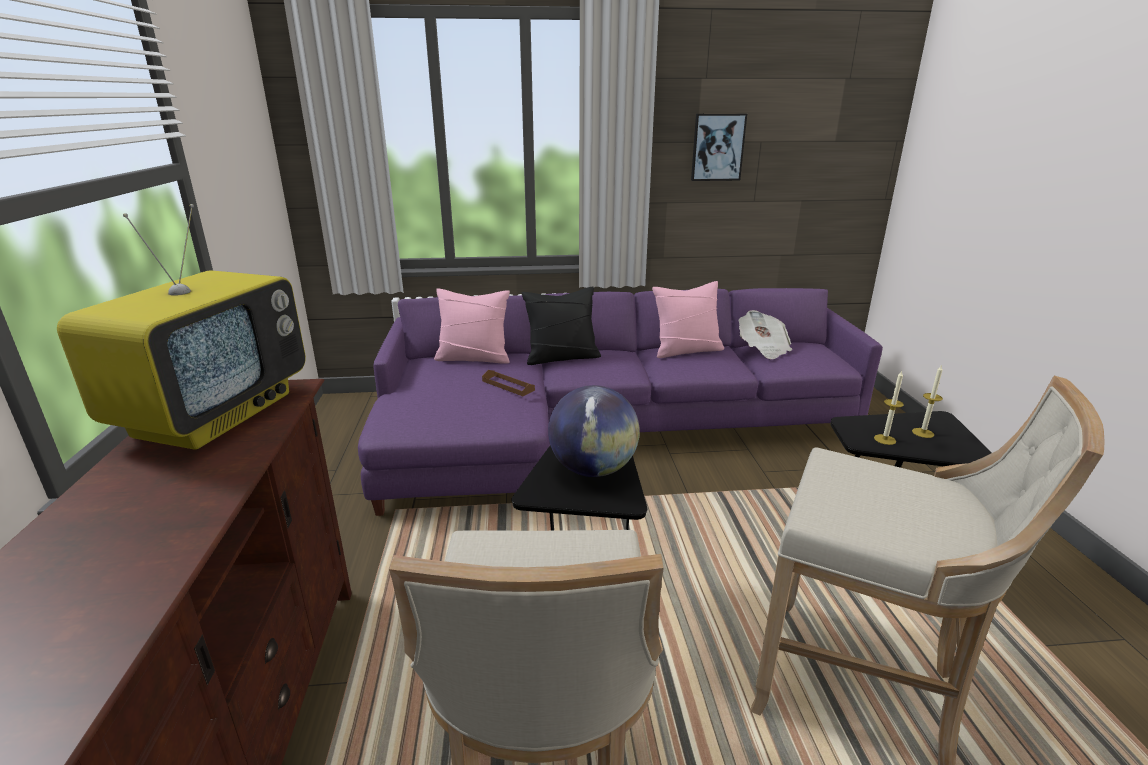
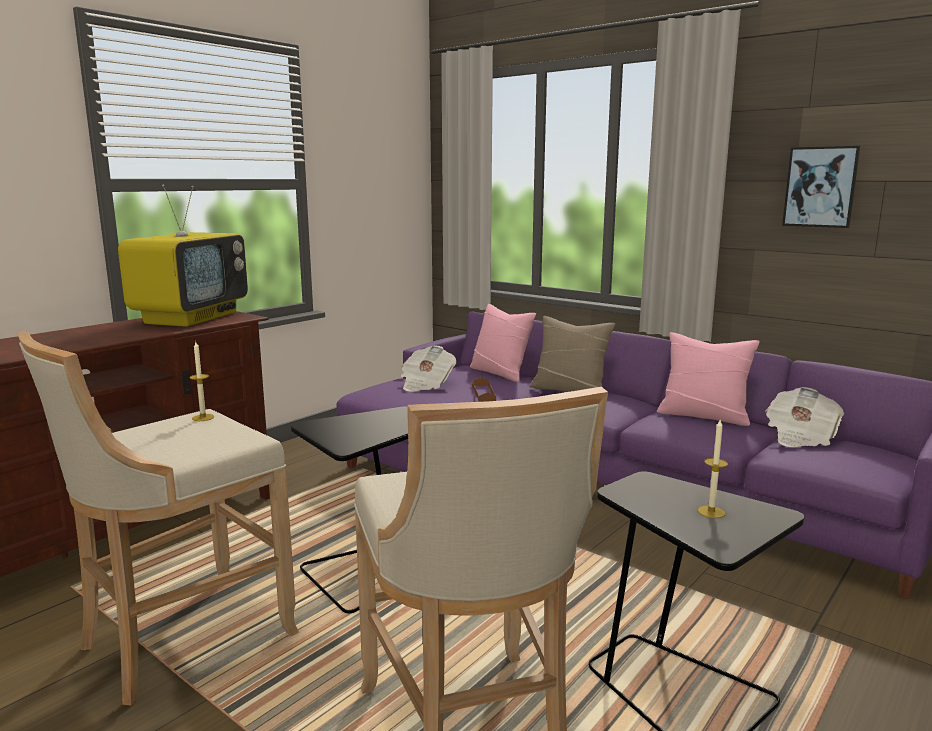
camera: 45 degrees right, 10 degrees down
television [57,204,306,450] -> television turned 45 degrees counterclockwise [118,184,248,327]
black pillow [522,287,601,365] -> beige pillow [530,316,615,392]
globe [548,385,640,477] -> none
candle [874,371,904,445] -> candle moved to [190,342,214,421]
none -> newspaper [401,346,457,392]

